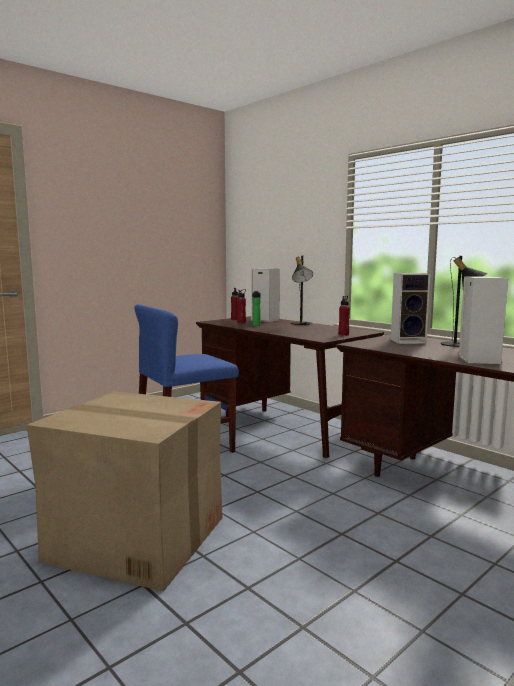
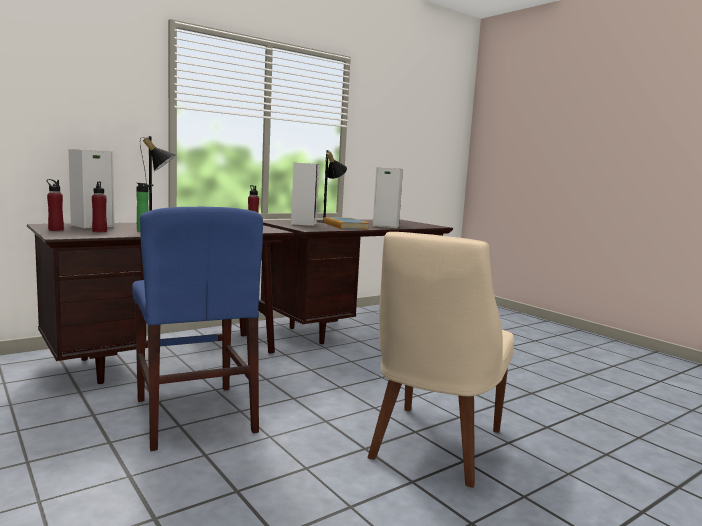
camera: 85 degrees left, 0 degrees up
cardboard box [27,391,223,591] -> beige chair [367,232,514,488]
none -> book [324,217,369,229]

